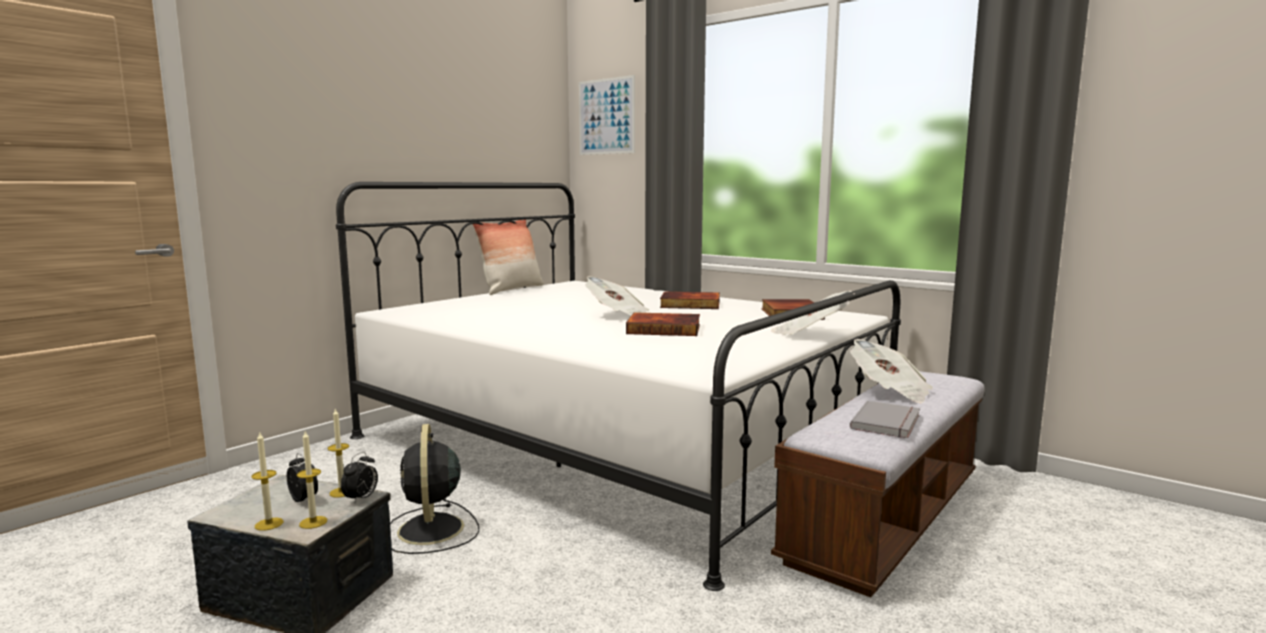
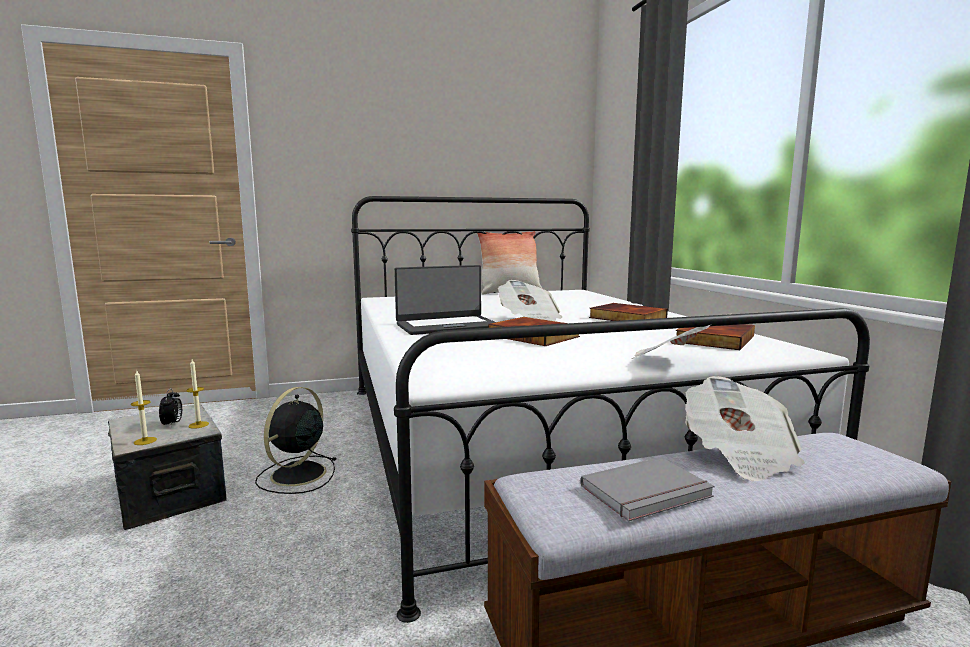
camera: 35 degrees right, 0 degrees up
candle [252,431,284,531] -> none
alarm clock [341,452,378,503] -> none
picture [579,75,635,155] -> none
none -> laptop [394,265,495,335]

